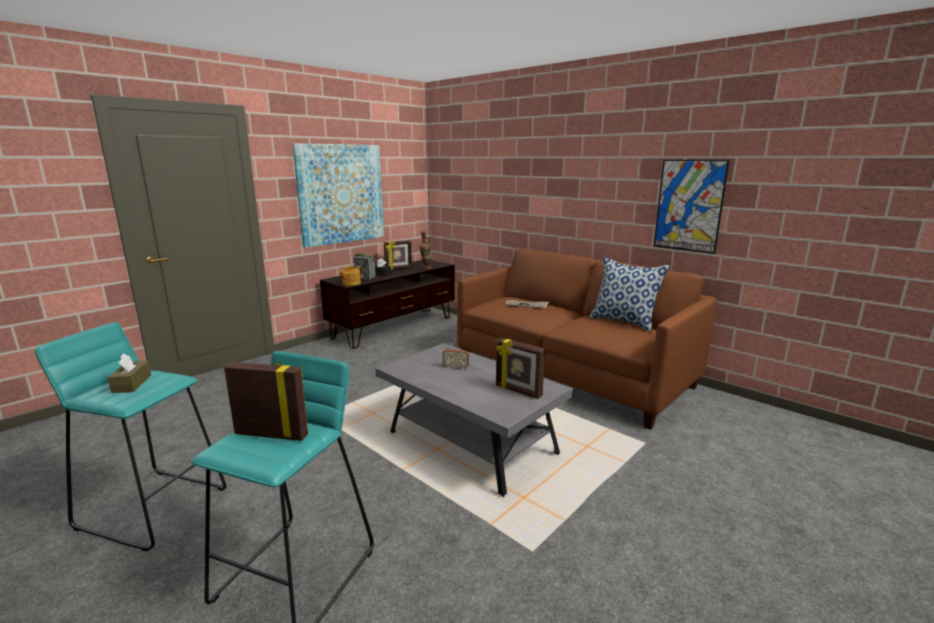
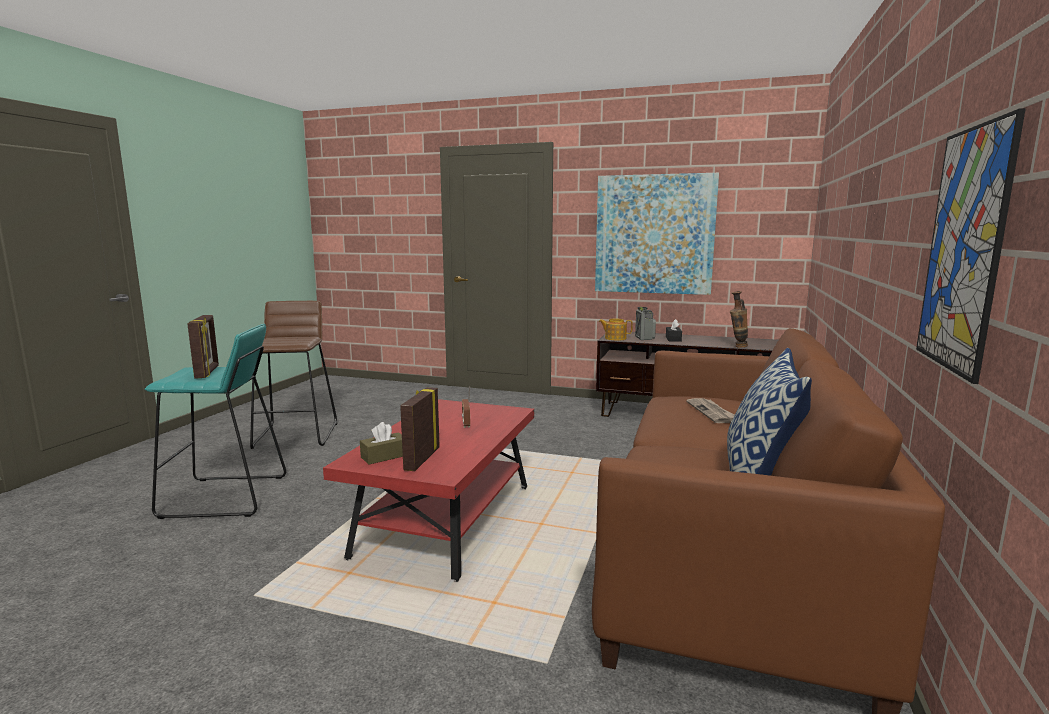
camera: 65 degrees right, 5 degrees down
turquoise stool [35,322,226,551] -> brown stool [250,301,337,449]
brown tissue box [108,353,151,393] -> brown tissue box moved to [360,422,403,465]
grey coffee table [375,343,573,497] -> red coffee table [323,399,534,582]
picture frame [384,240,412,270] -> none

